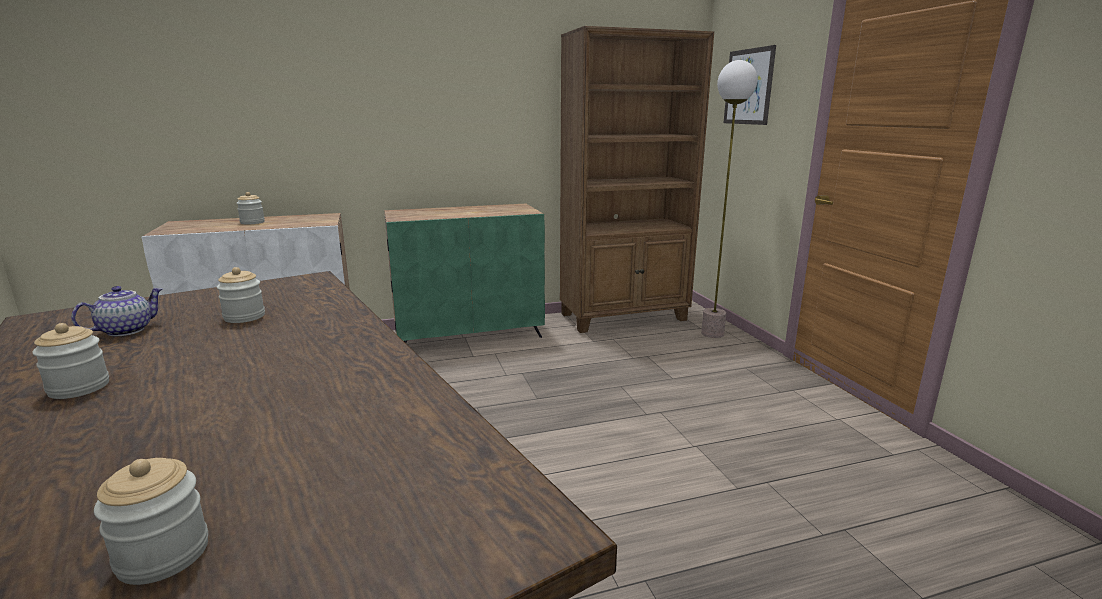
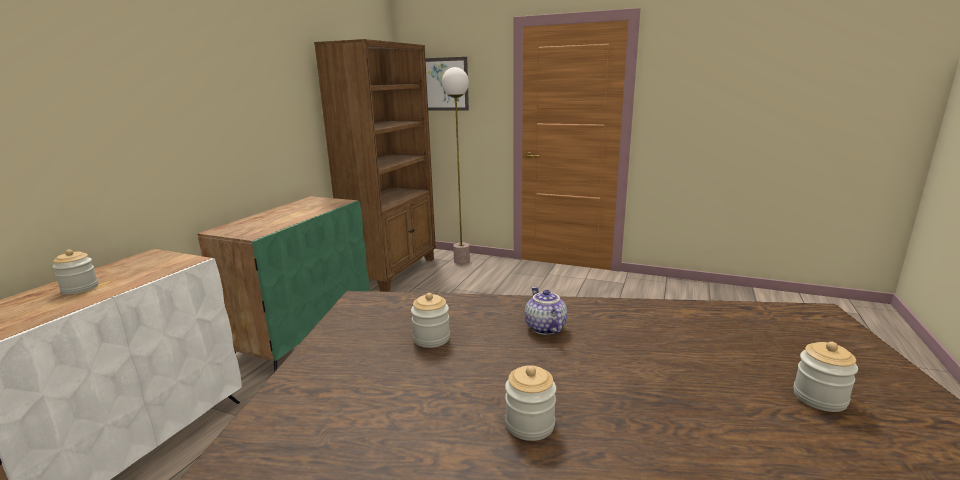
camera: 50 degrees left, 0 degrees up
teapot [71,286,162,336] -> teapot moved to [525,287,567,335]

